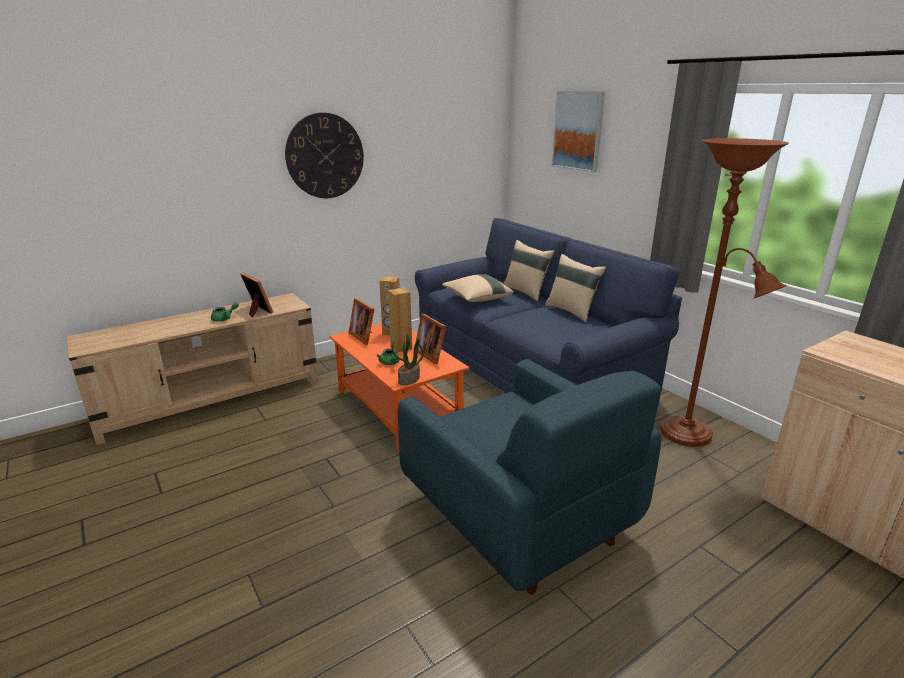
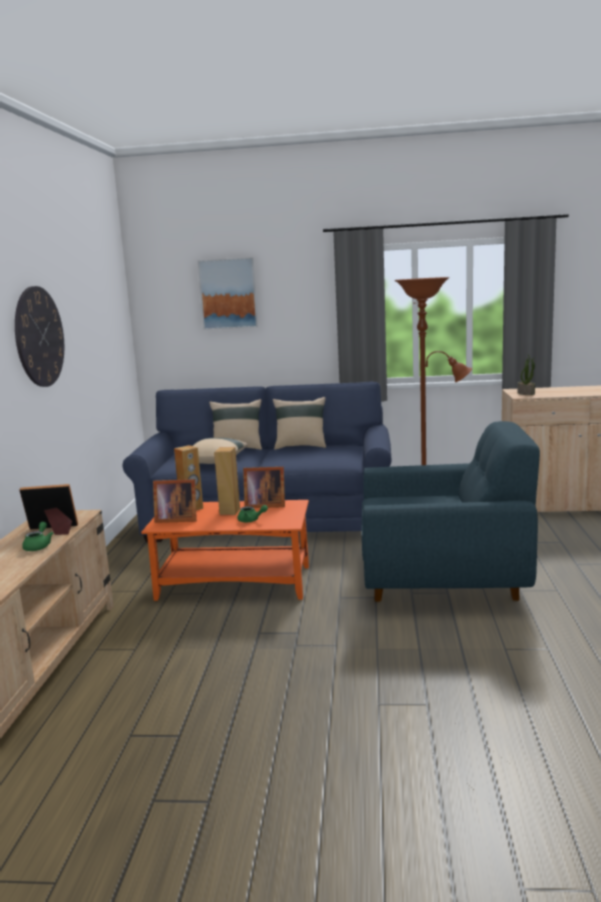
camera: 50 degrees left, 10 degrees down
potted plant [392,334,424,386] -> potted plant moved to [517,354,536,395]

